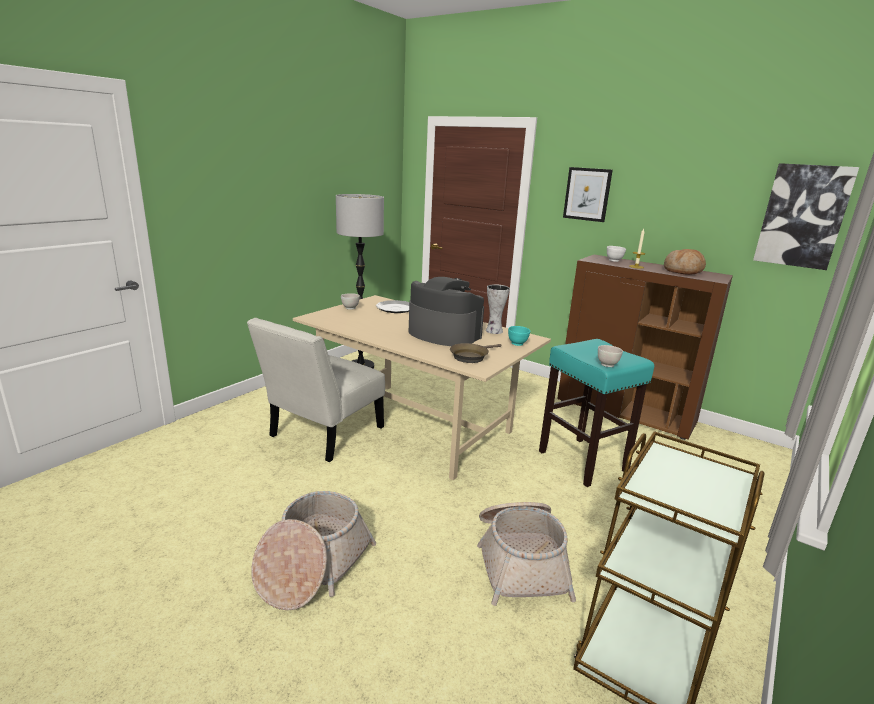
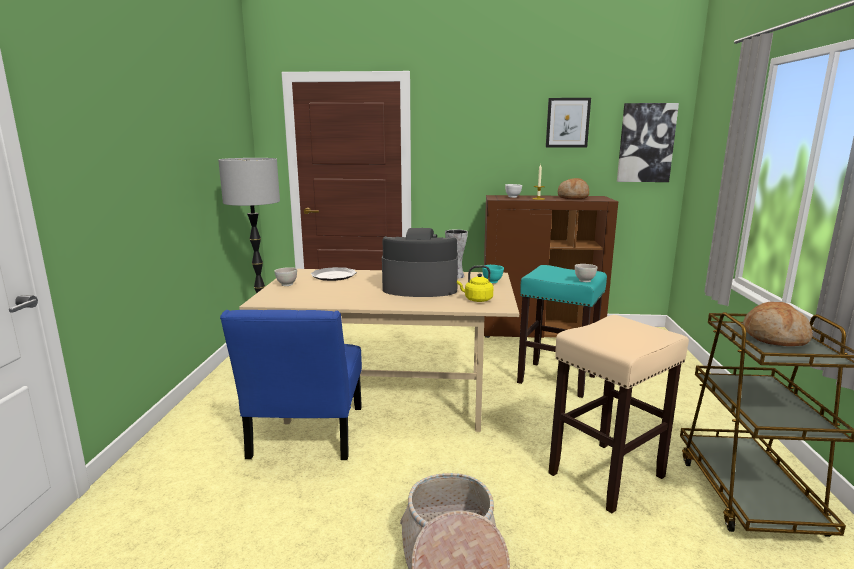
camera: 30 degrees left, 5 degrees down
white chair [247,318,385,462] -> blue chair [220,310,362,460]
brown frying pan [450,343,501,363] -> yellow kettle [457,265,493,302]
basket [477,502,576,606] -> beige stool [548,315,689,513]
picture [563,167,613,222] -> picture moved to [546,98,591,147]
none -> bread [743,302,813,346]

